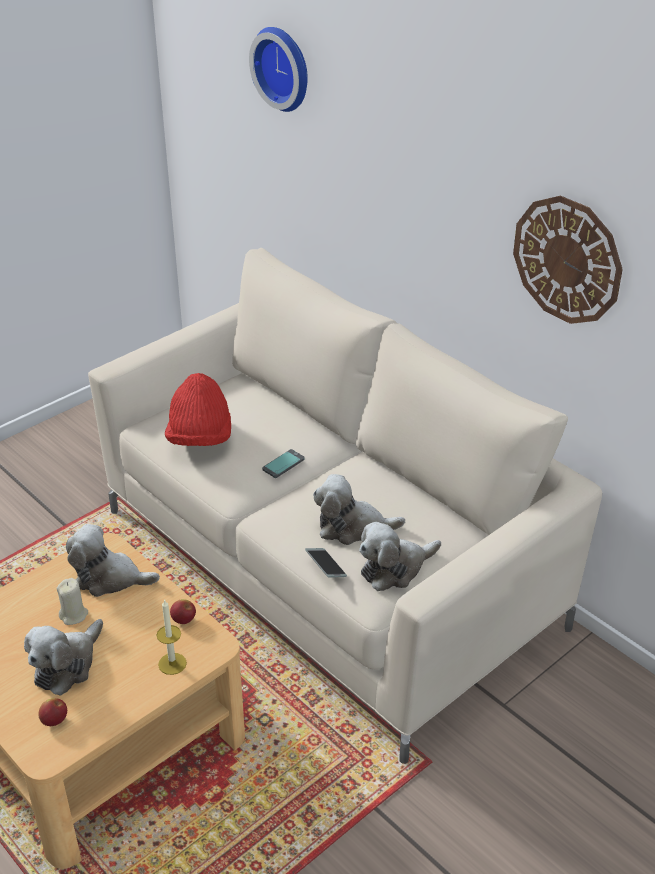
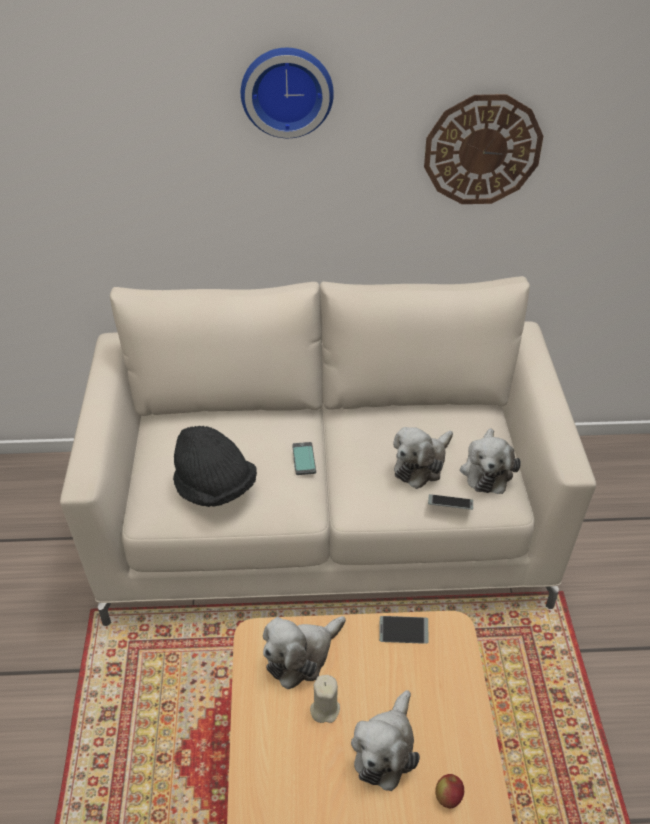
camera: 50 degrees left, 5 degrees up
plush toy [24,619,103,696] -> plush toy turned 45 degrees clockwise [351,690,420,791]
candle [156,599,187,675] -> none
red hat [165,373,231,446] -> black hat [173,426,257,507]
apple [170,599,196,624] -> phone [379,616,428,644]
wall clock [249,27,308,112] -> wall clock moved to [241,48,334,138]

